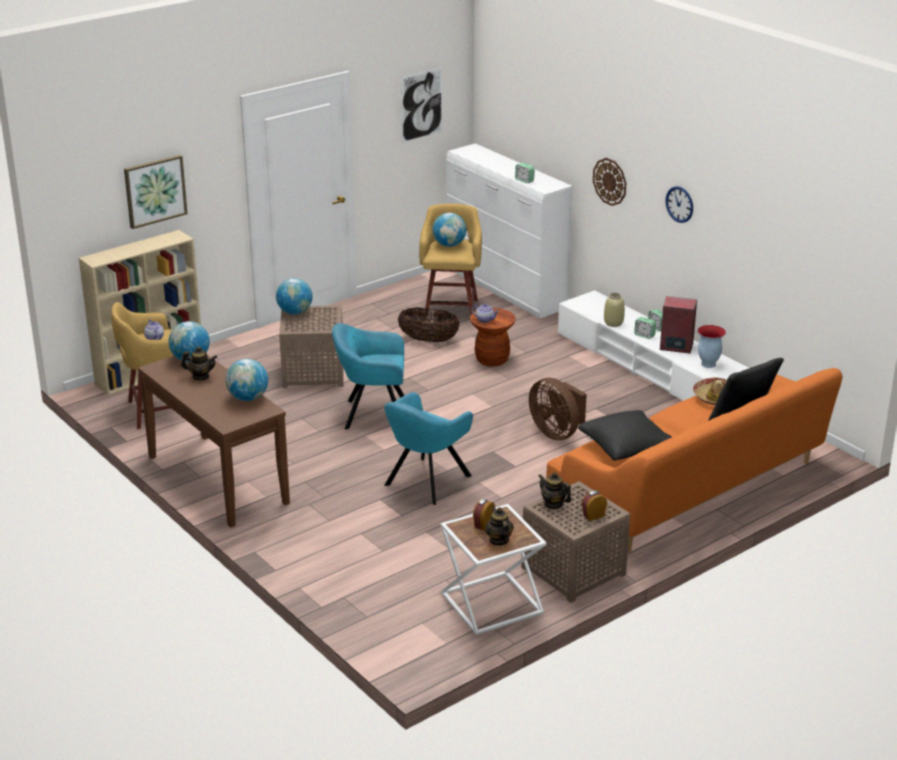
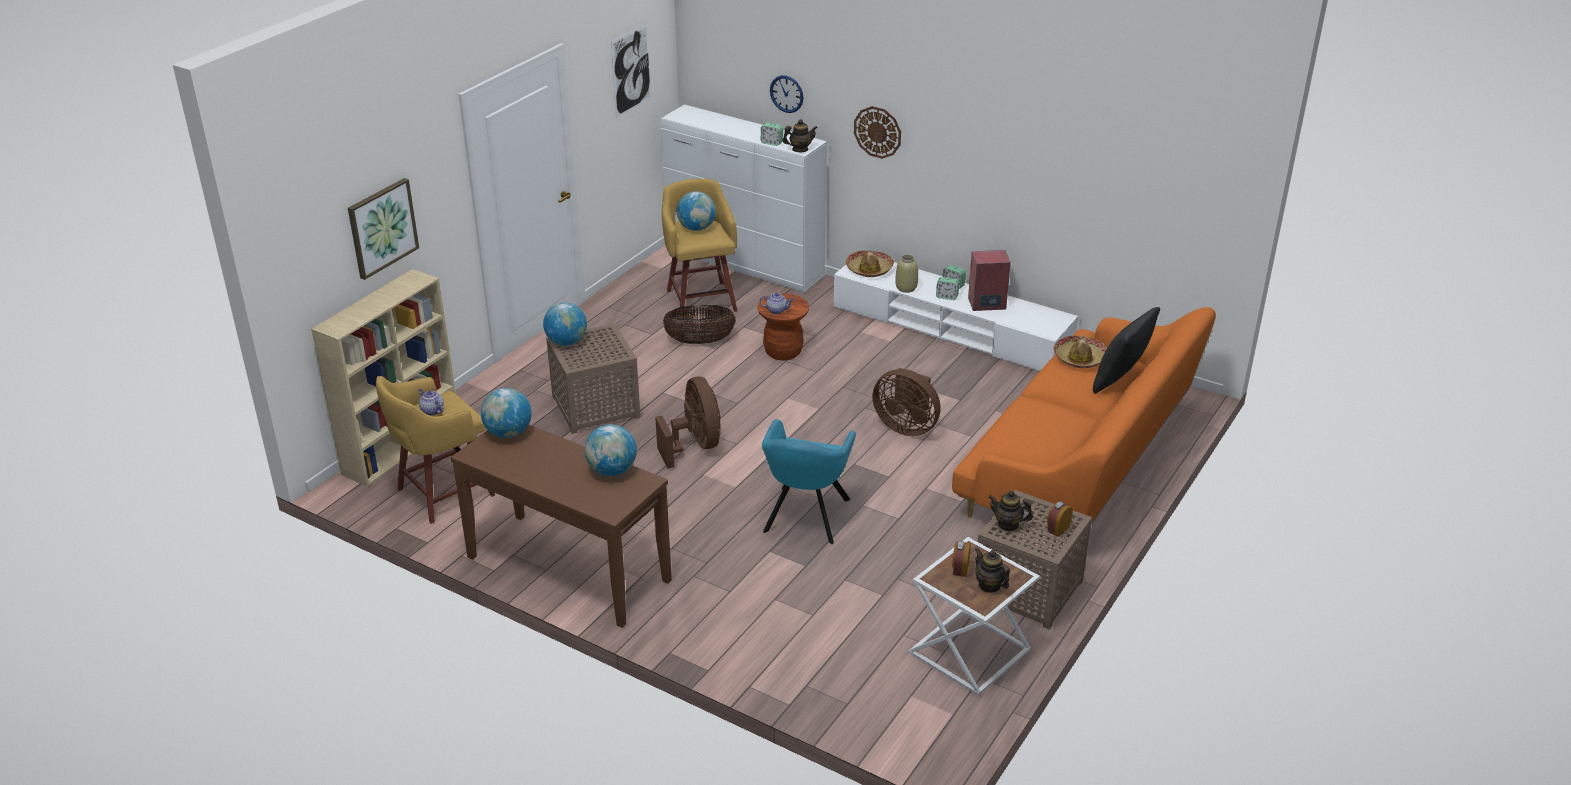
camera: 20 degrees left, 5 degrees up
teapot [181,347,217,380] -> teapot moved to [783,119,818,153]
turquoise armchair [332,323,405,429] -> brown fan [655,377,721,469]
black pillow [578,410,672,461] -> none
wall clock [665,186,693,223] -> wall clock moved to [770,75,803,113]
vase [697,325,726,368] -> none
none -> hat [846,250,894,277]

